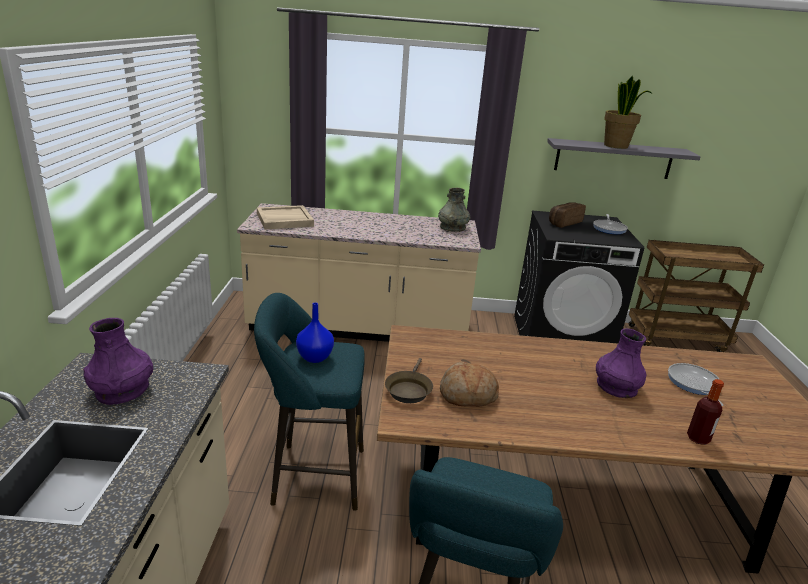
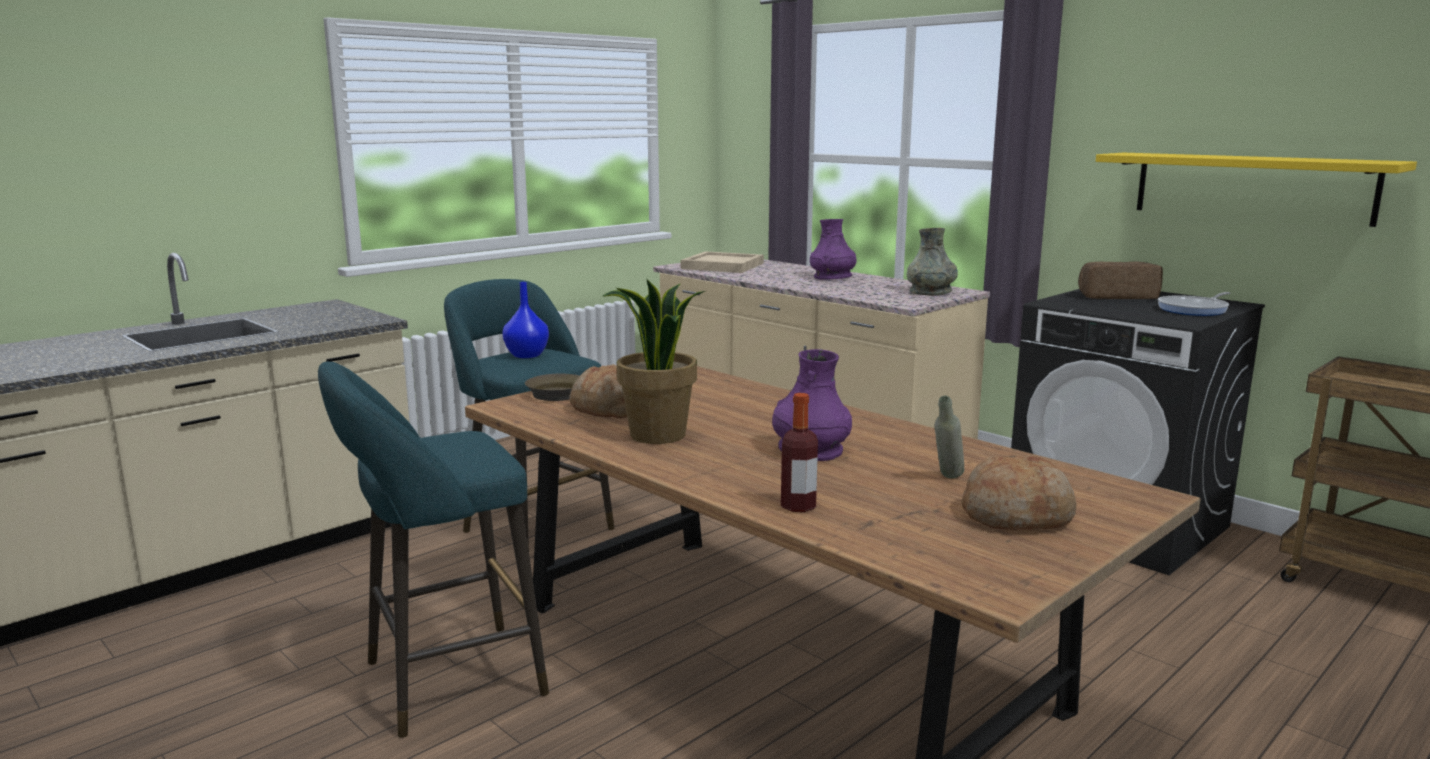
camera: 45 degrees right, 10 degrees down
purple vase [83,318,153,405] -> purple vase moved to [810,219,857,280]
grey shelf [547,138,701,179] -> yellow shelf [1096,153,1417,227]
potted plant [604,76,652,149] -> potted plant moved to [603,278,705,444]
frying pan [668,363,723,406] -> grey bottle [935,395,964,478]
none -> bread [961,455,1077,530]

